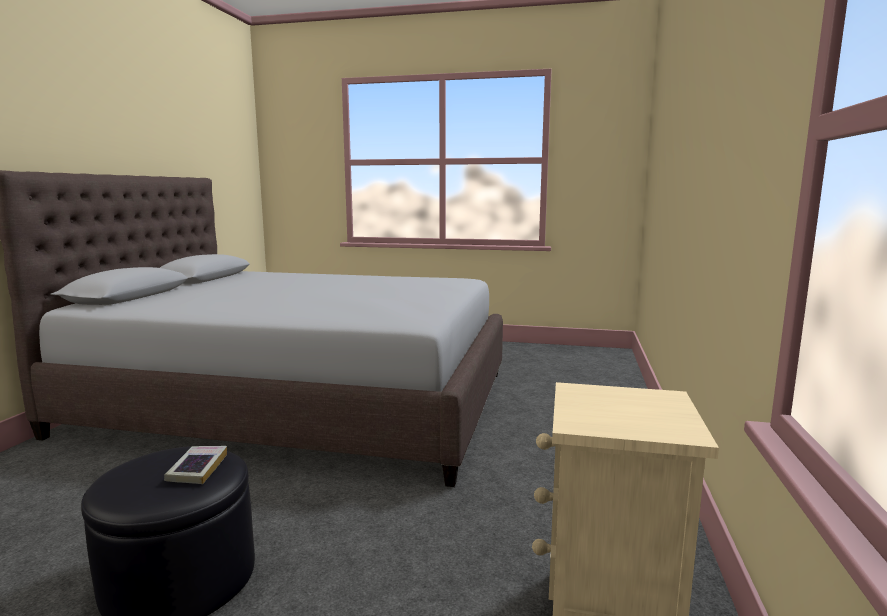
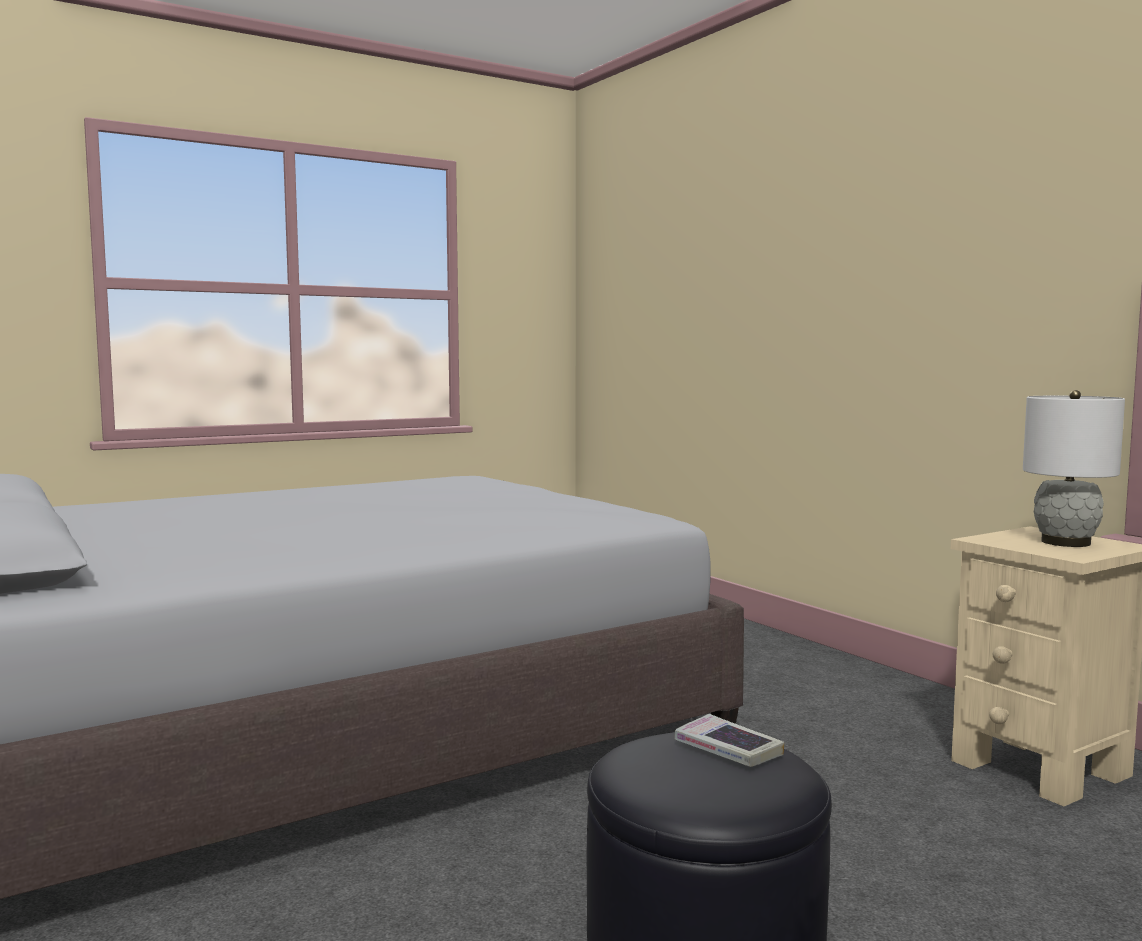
camera: 45 degrees left, 5 degrees down
none -> white table lamp [1023,390,1125,547]

